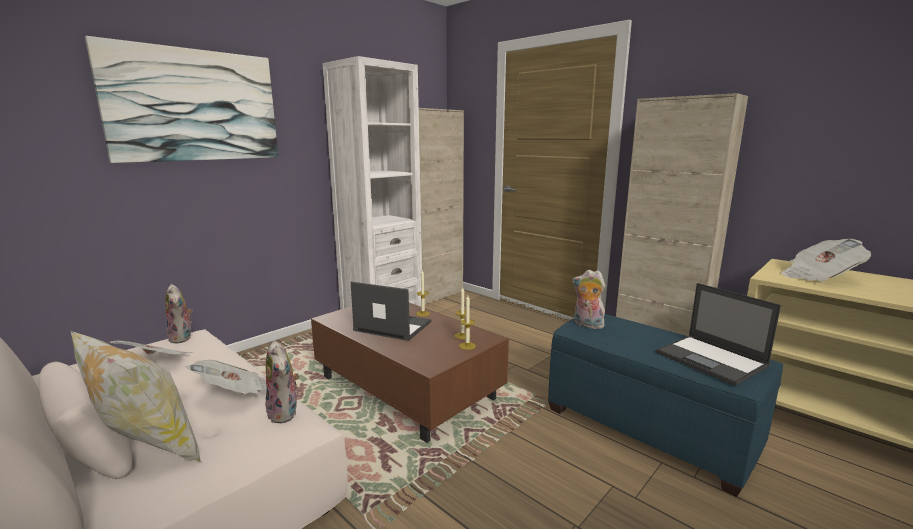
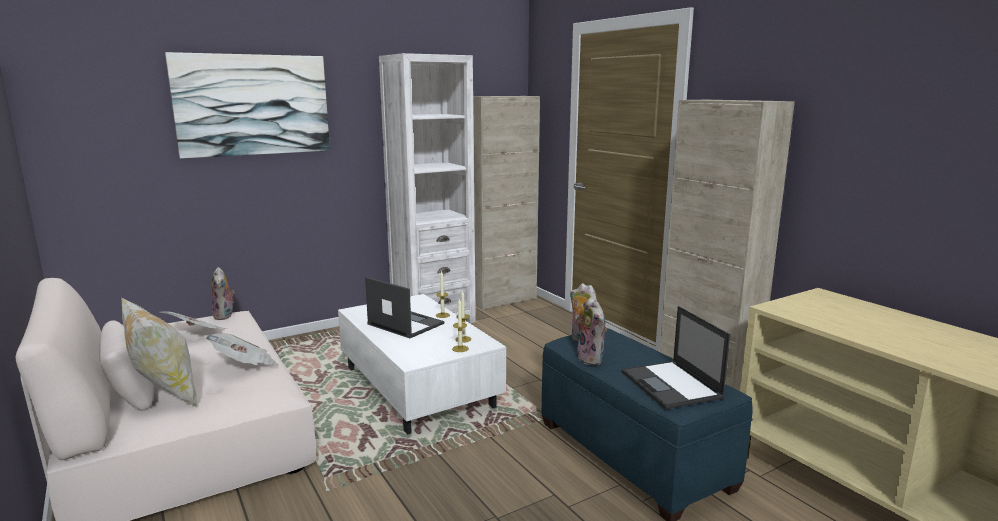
camera: 15 degrees right, 0 degrees up
plush toy [266,341,300,423] -> plush toy moved to [577,297,607,365]
brown coffee table [311,303,509,443] -> white coffee table [338,294,506,435]
newspaper [781,239,871,281] -> none

